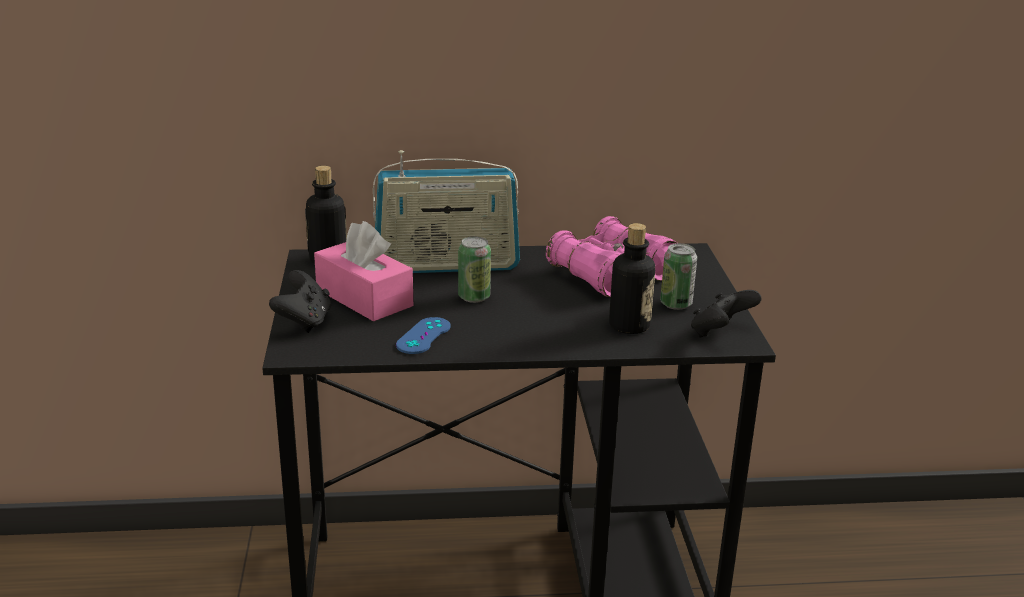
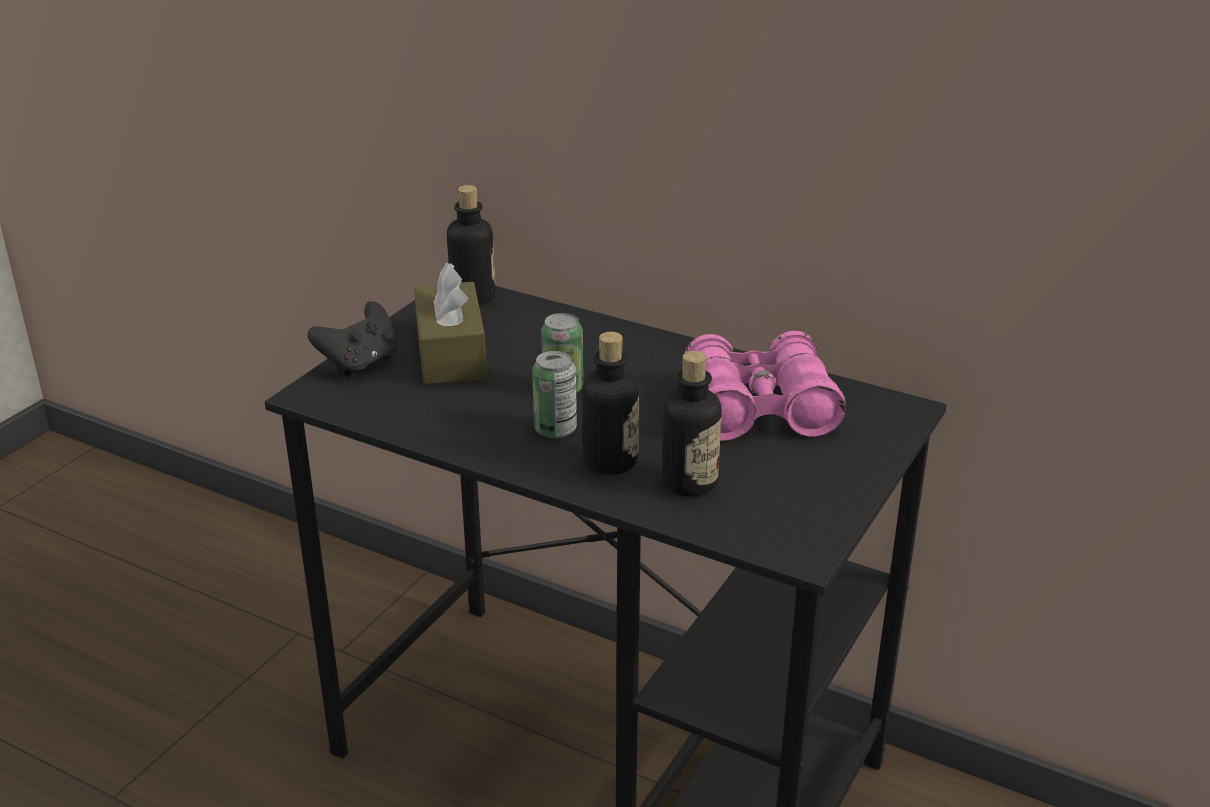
camera: 35 degrees right, 5 degrees up
pink tissue box [314,221,413,322] -> brown tissue box [414,262,487,384]
radio [373,150,520,273] -> none
blue game controller [396,317,451,354] -> none
can [660,243,697,310] -> can moved to [532,351,577,438]
black game controller [691,290,762,338] -> none
none -> bottle [583,332,639,475]

